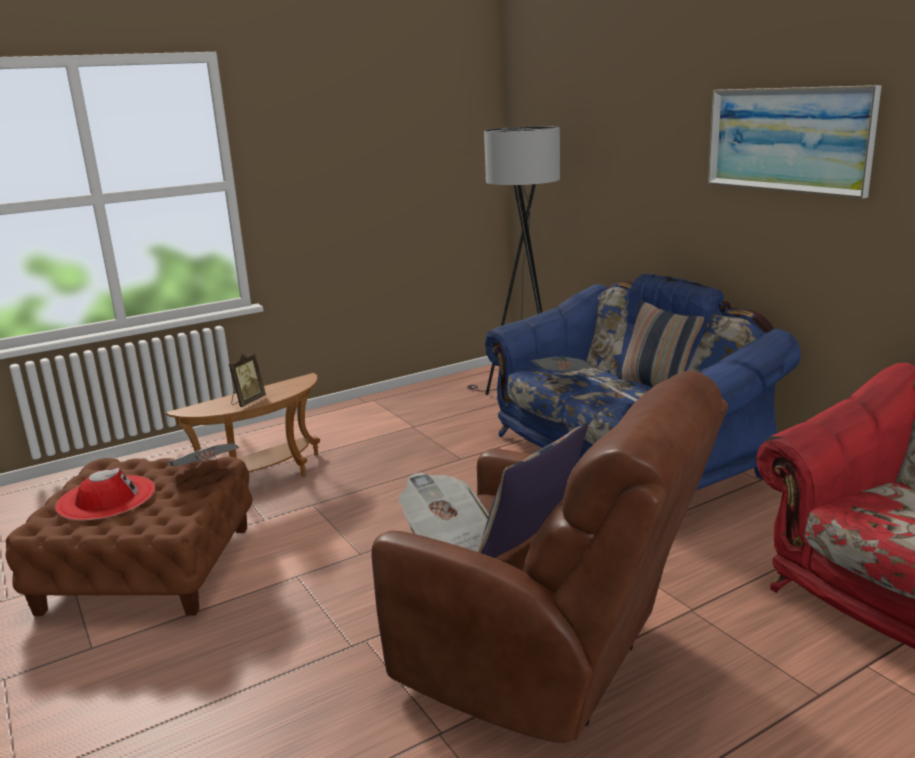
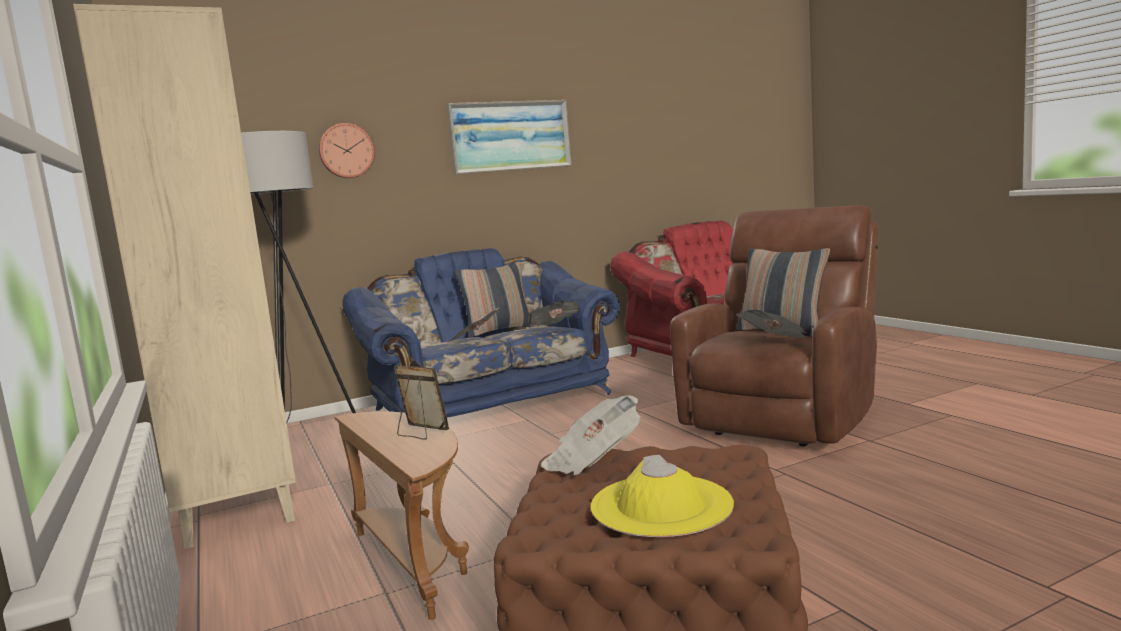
camera: 85 degrees left, 10 degrees down
red hat [55,468,155,520] -> yellow hat [591,455,734,537]
none -> beige bookcase [73,4,296,549]
none -> wall clock [319,123,375,178]

